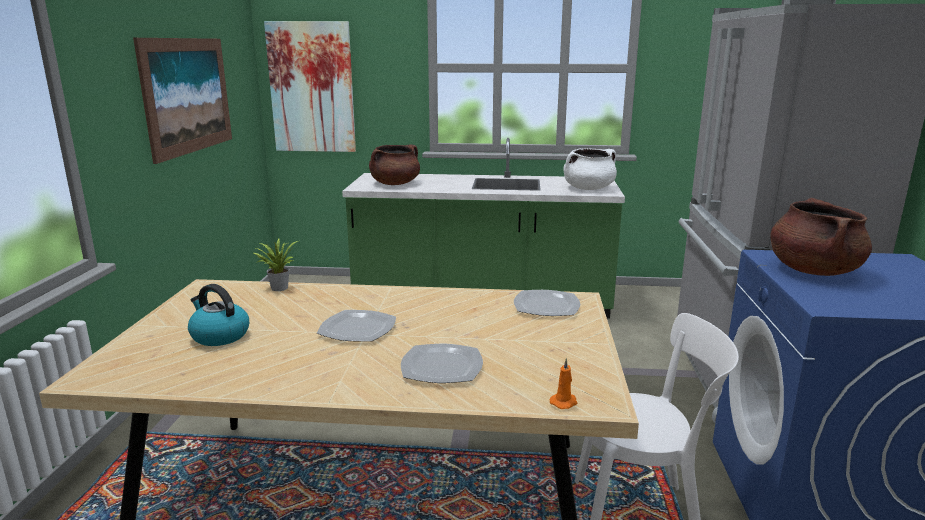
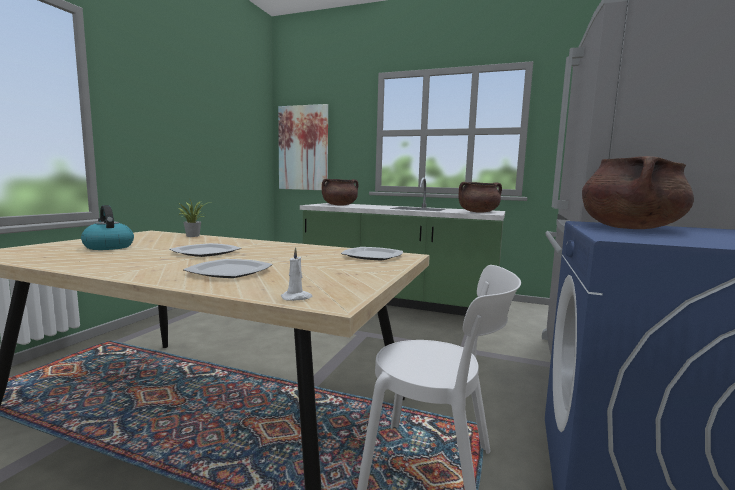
camera: 15 degrees right, 10 degrees down
picture [133,38,232,164] -> none
orange candle [549,358,577,409] -> white candle [281,247,312,301]
white cooking pot [563,148,617,190] -> brown cooking pot [458,182,502,213]

